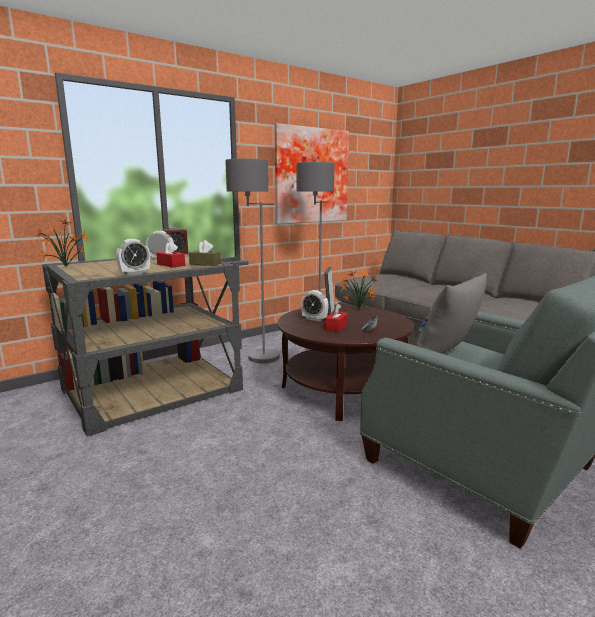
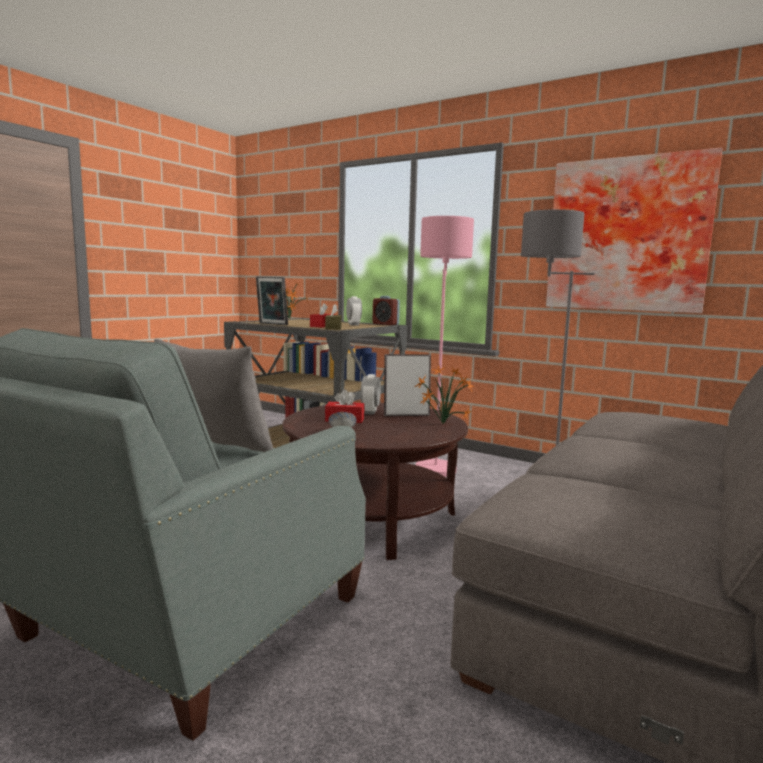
camera: 70 degrees right, 5 degrees down
alarm clock [116,239,150,275] -> picture frame [256,276,288,325]
grey floor lamp [225,159,280,364] -> pink floor lamp [416,216,474,477]

